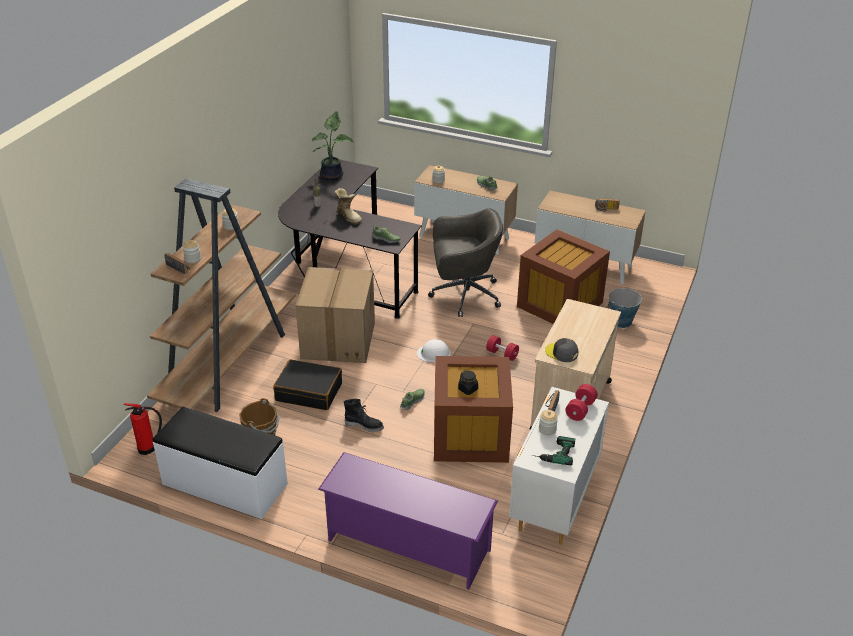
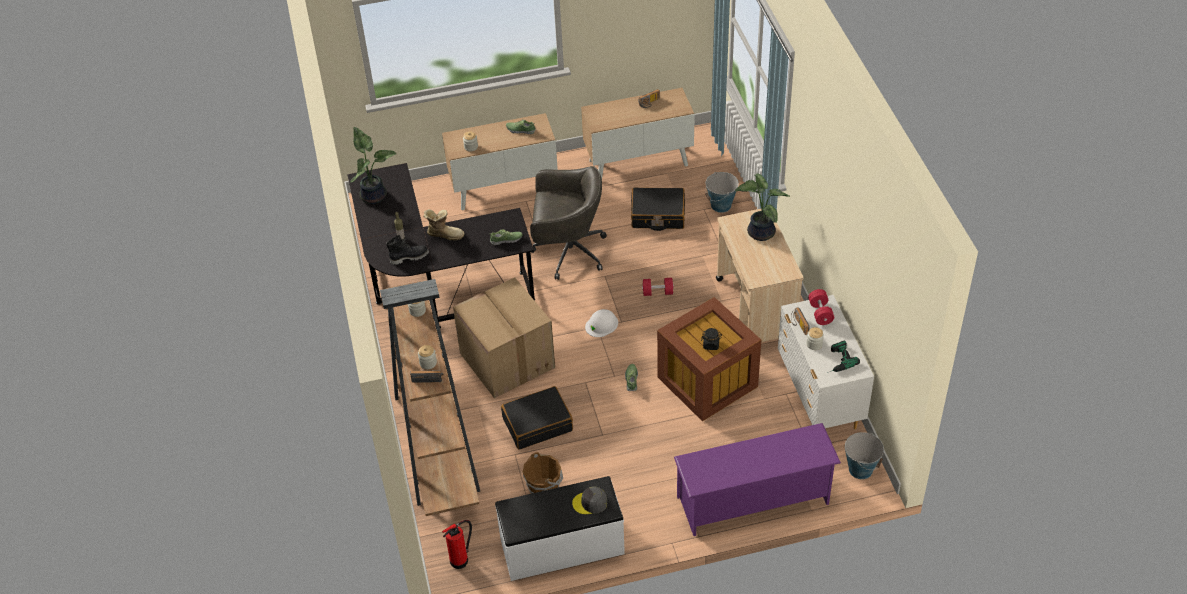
camera: 35 degrees left, 10 degrees up
black boot [344,399,384,432] -> black boot moved to [386,235,429,265]
grey office chair [428,208,503,317] -> grey office chair turned 45 degrees clockwise [530,166,607,280]
brown storage box [517,229,610,324] -> black suitcase [631,188,685,231]
grey cap [545,338,578,362] -> grey cap moved to [572,486,607,514]
none -> potted plant [735,174,790,241]
none -> bucket [845,432,884,479]

